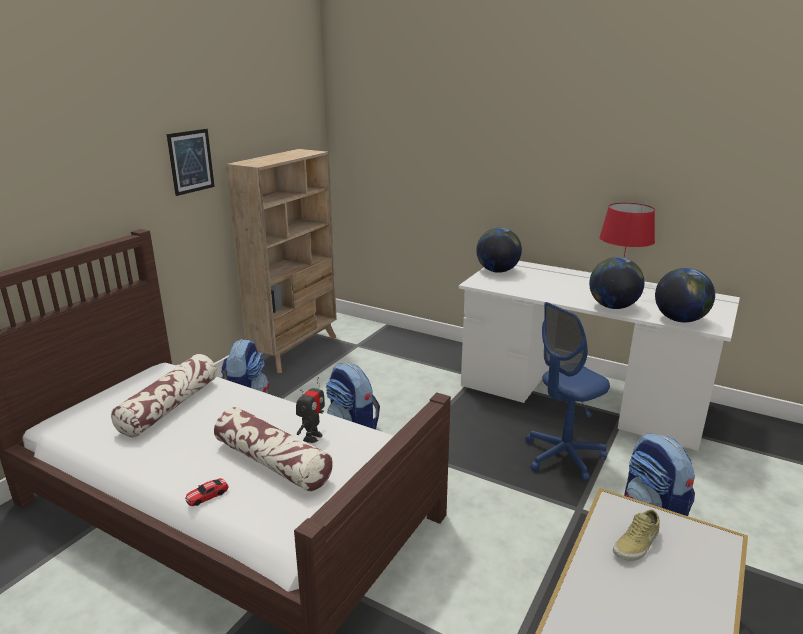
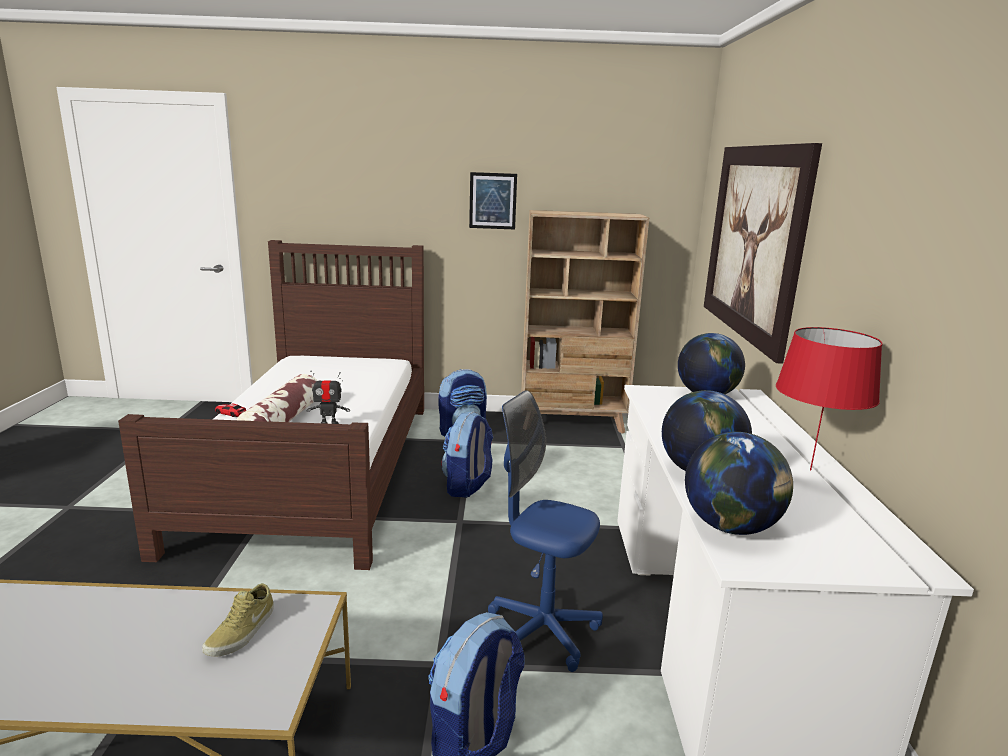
camera: 60 degrees right, 5 degrees down
pillow [111,354,217,437] -> none
beige shoe [613,509,660,561] -> beige shoe turned 90 degrees counterclockwise [202,583,274,657]
none -> picture [704,143,822,364]

